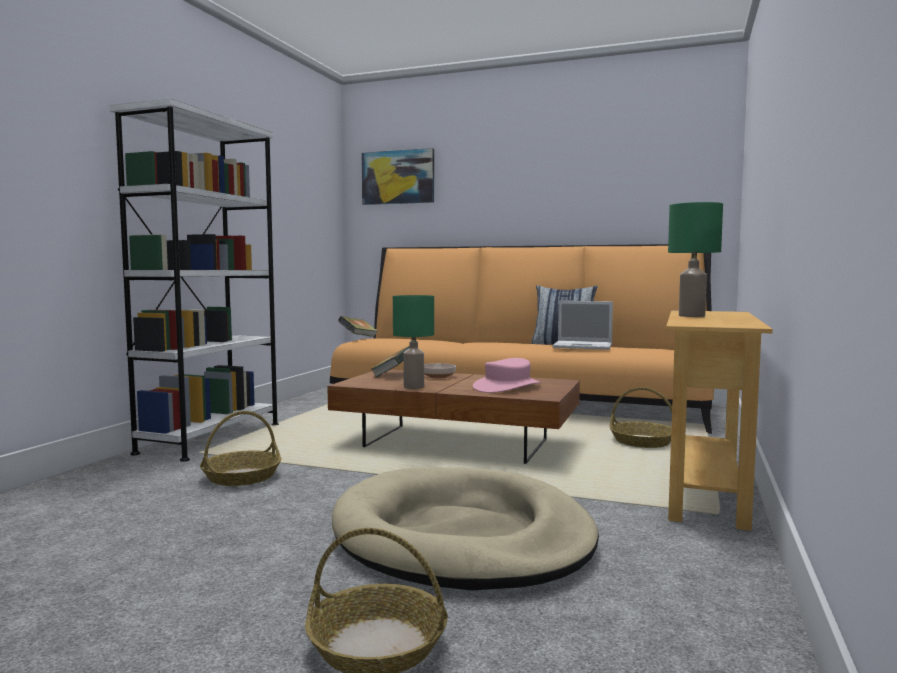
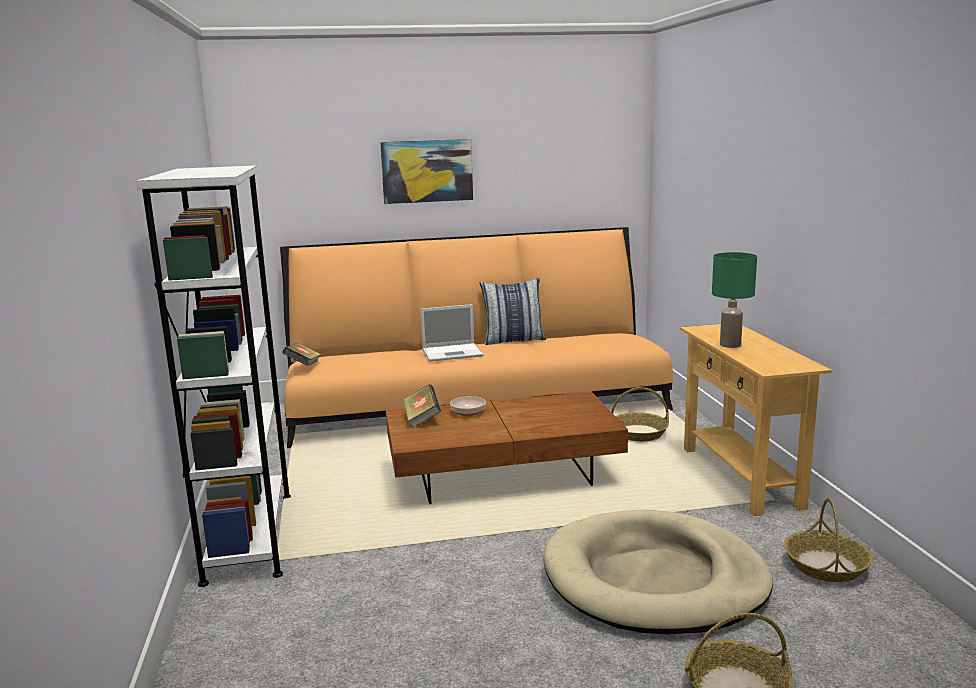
camera: 30 degrees left, 10 degrees up
basket [200,411,281,486] -> basket moved to [784,498,873,582]
picture [362,148,434,205] -> picture moved to [380,139,473,204]
green table lamp [393,295,434,389] -> none
pink hat [473,358,541,393] -> none
laptop [553,301,613,350] -> laptop moved to [420,304,483,362]

